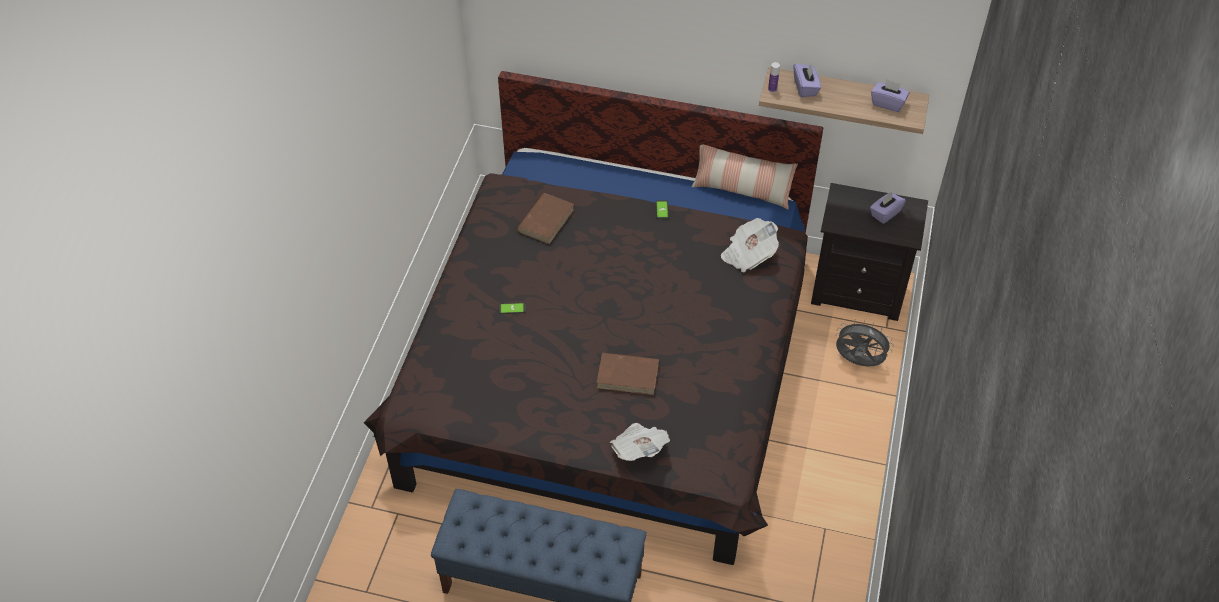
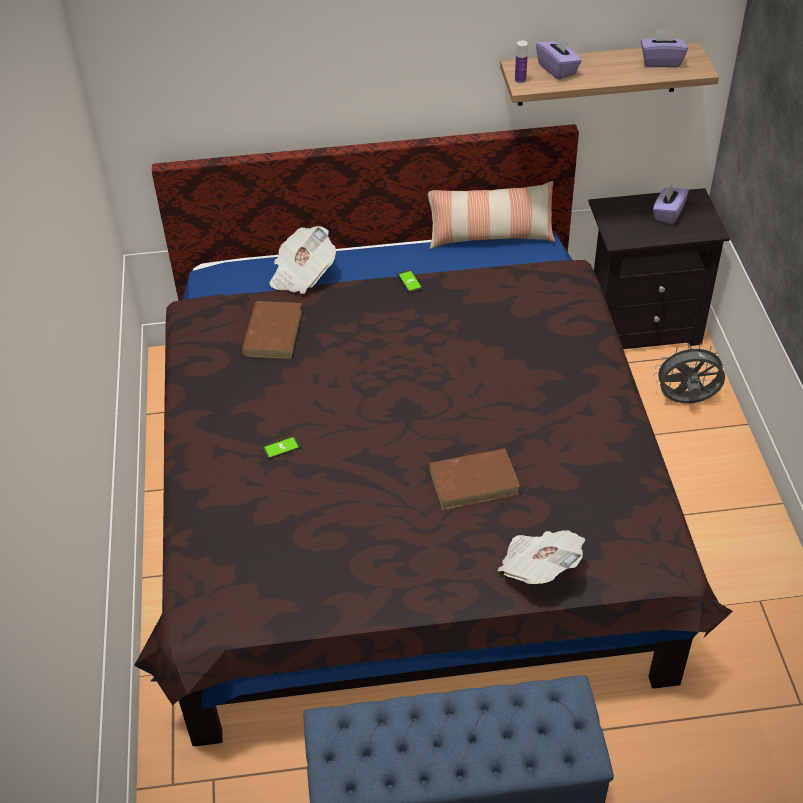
camera: 20 degrees left, 5 degrees down
newspaper [721,218,779,273] -> newspaper moved to [270,226,336,294]

